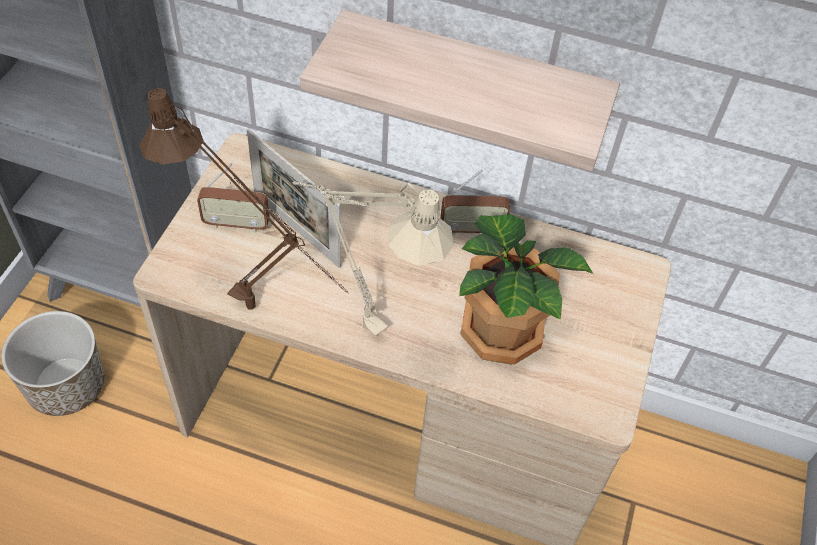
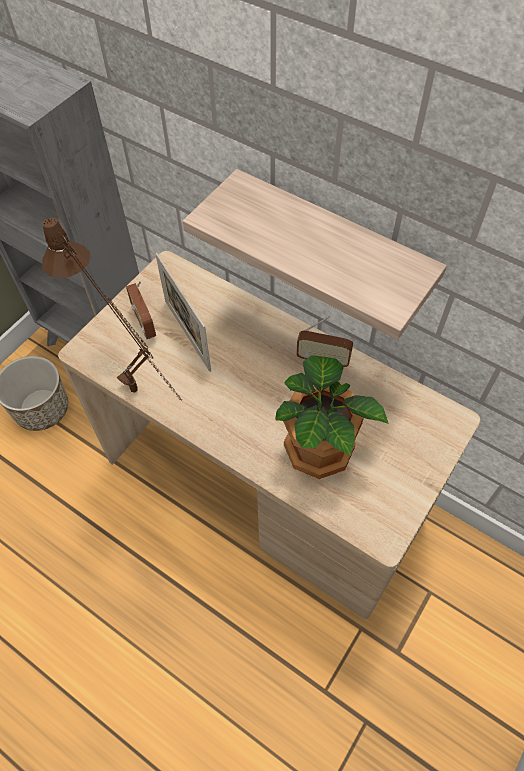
camera: 20 degrees right, 5 degrees up
radio [197,163,270,233] -> radio turned 45 degrees clockwise [126,281,156,339]
beige table lamp [293,181,454,336] -> none

